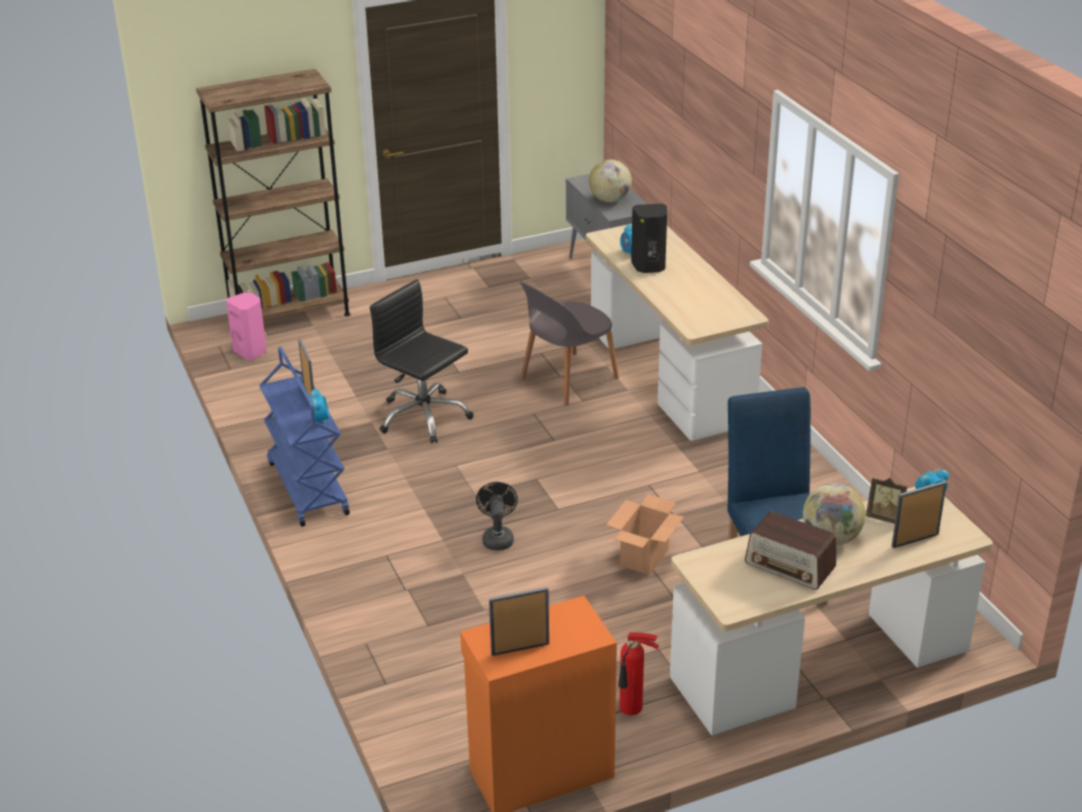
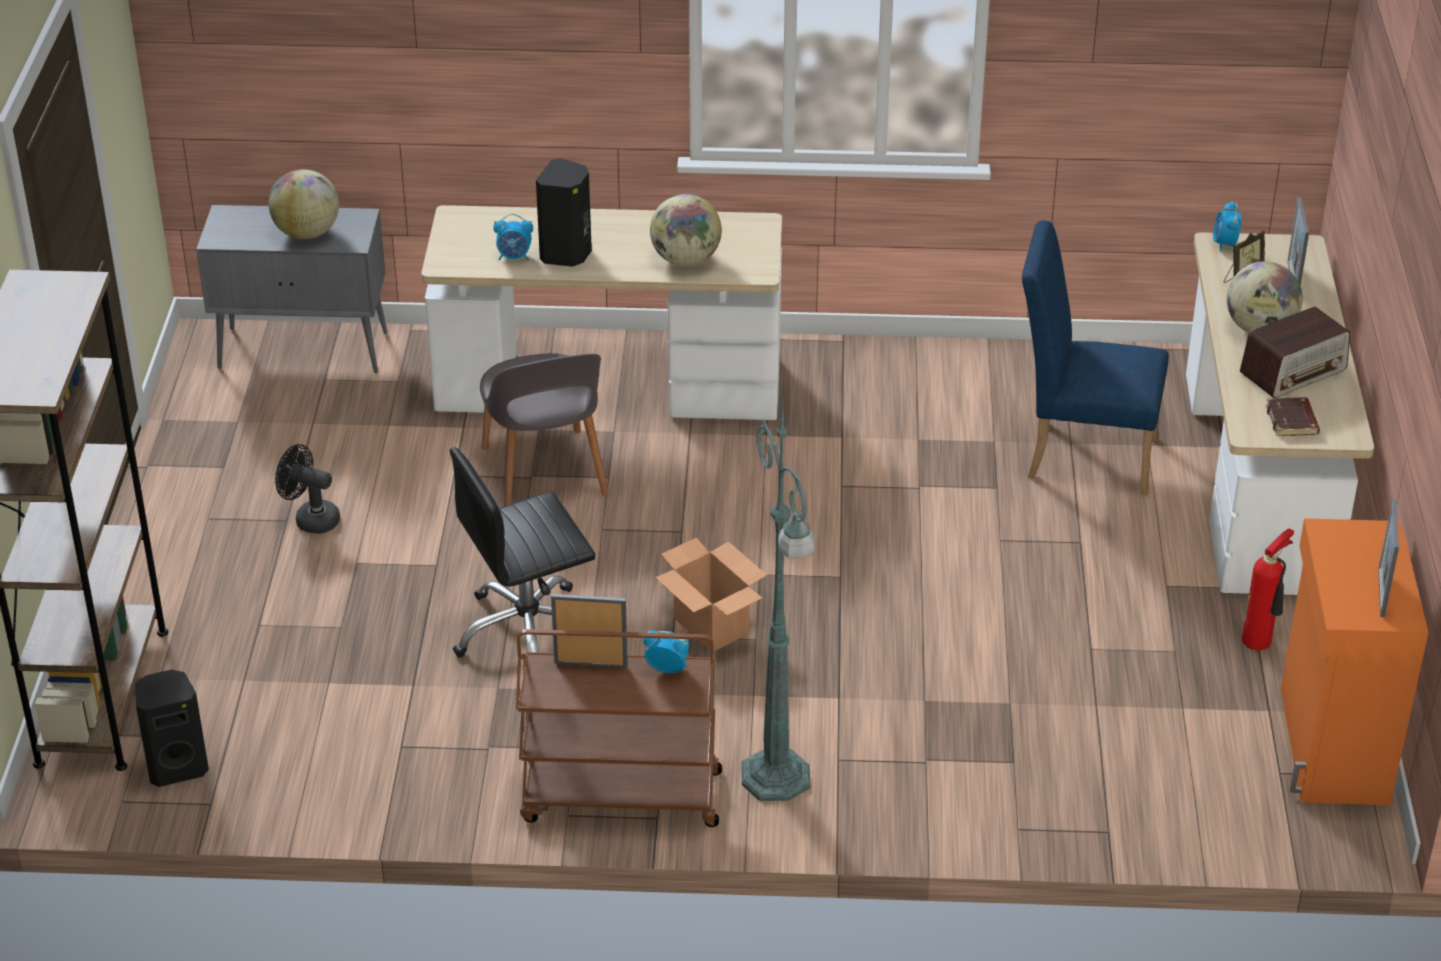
camera: 65 degrees left, 5 degrees up
pink speaker [226,293,267,360] -> black speaker [135,670,209,787]
blue cart [259,347,350,527] -> brown cart [516,629,722,827]
black fan [476,482,518,551] -> black fan moved to [275,444,340,534]
cardboard box [606,494,684,575] -> cardboard box moved to [655,538,767,651]
none -> globe [650,194,722,266]
none -> green floor lamp [741,389,814,801]
none -> brown book [1266,397,1320,436]

